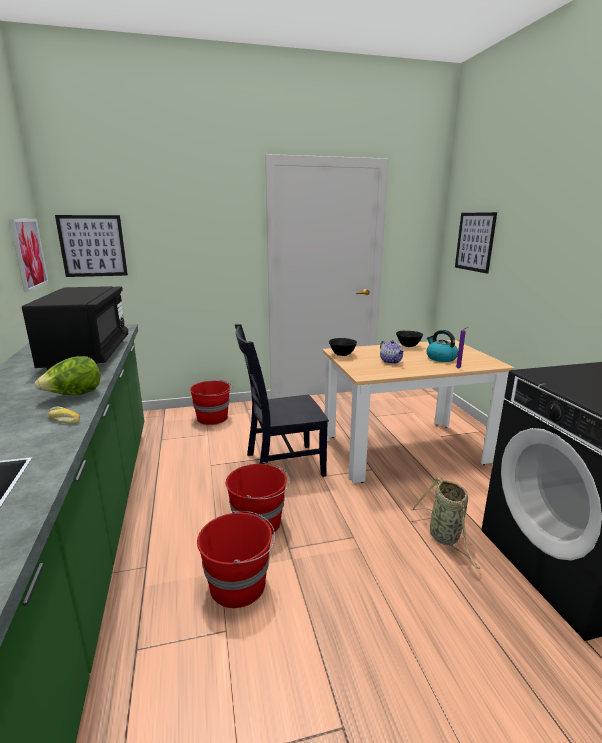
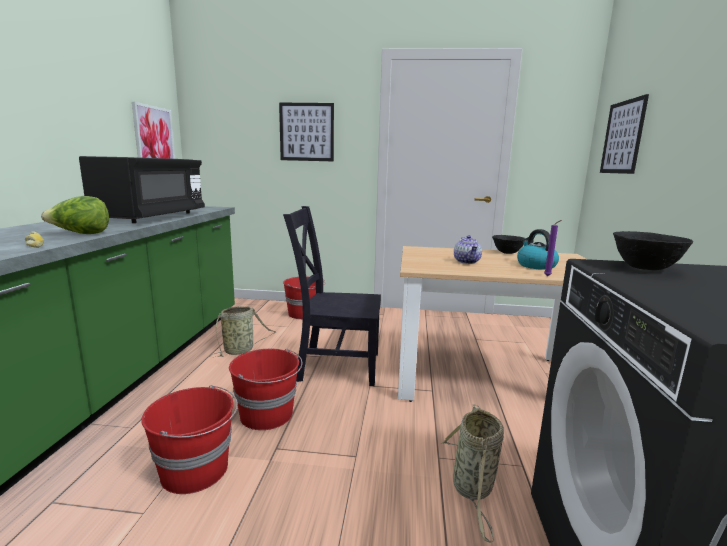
camera: 20 degrees right, 5 degrees down
picture [55,215,128,277] -> picture moved to [279,103,334,161]
black bowl [329,338,357,356] -> black bowl moved to [613,231,693,270]
none -> basket [210,306,276,357]

